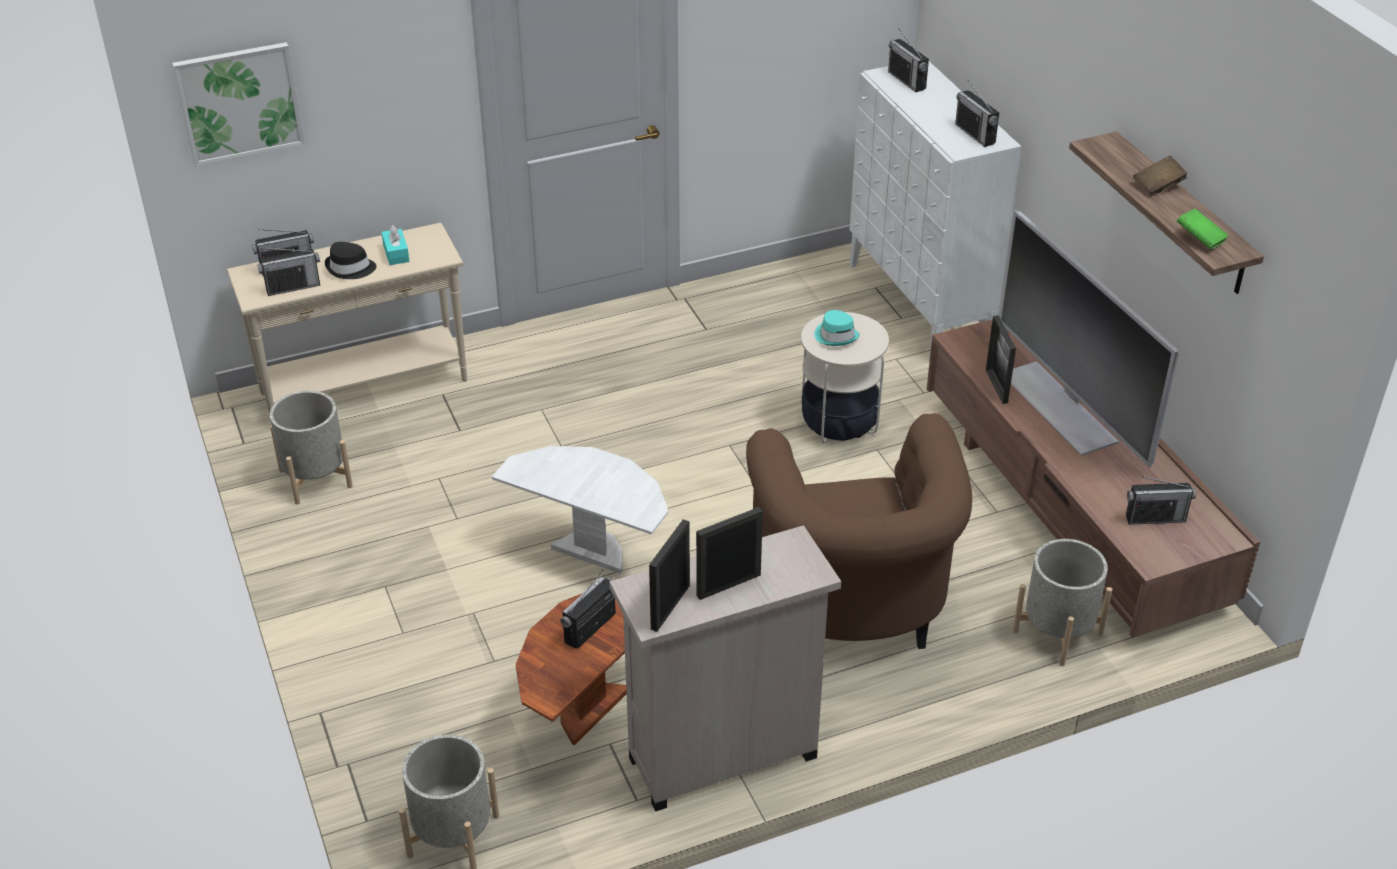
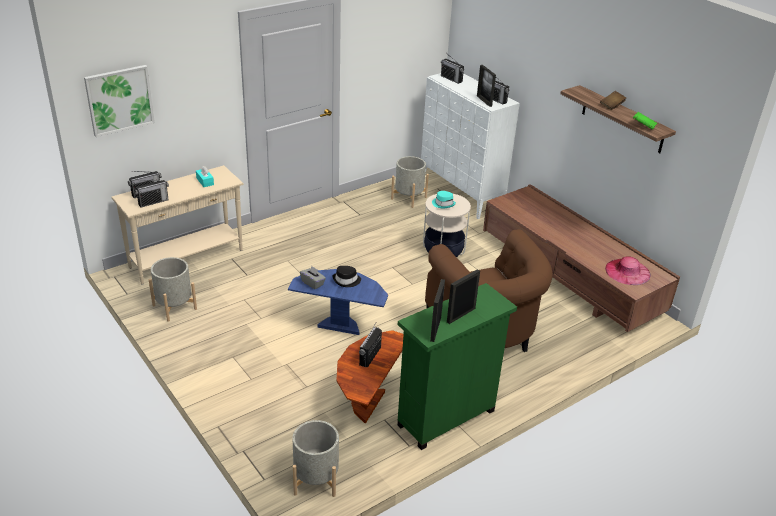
camera: 15 degrees left, 5 degrees down
black hat [325,242,376,279] -> black hat moved to [332,266,361,287]
white side table [492,446,668,574] -> blue side table [288,269,388,335]
beige cabinet [609,525,842,812] -> green cabinet [397,283,517,450]
picture frame [986,315,1016,404] -> picture frame moved to [477,65,496,107]
television [999,210,1179,468] -> none
grey planter [1013,539,1112,666] -> grey planter moved to [391,156,429,208]
radio [1126,476,1196,525] -> pink hat [605,256,651,285]
none -> grey tissue box [300,266,326,289]

